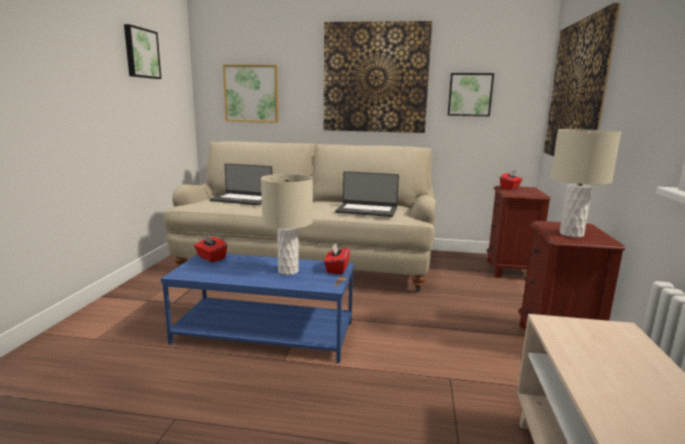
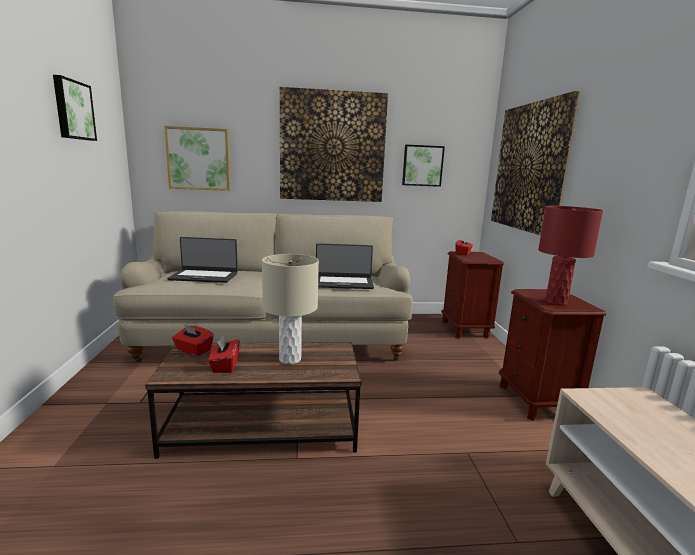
camera: 15 degrees left, 0 degrees up
blue coffee table [161,254,354,363] -> brown coffee table [145,342,361,459]
red tissue box [324,243,350,274] -> red tissue box moved to [208,336,240,373]
beige table lamp [551,129,621,238] -> red table lamp [538,206,603,305]

